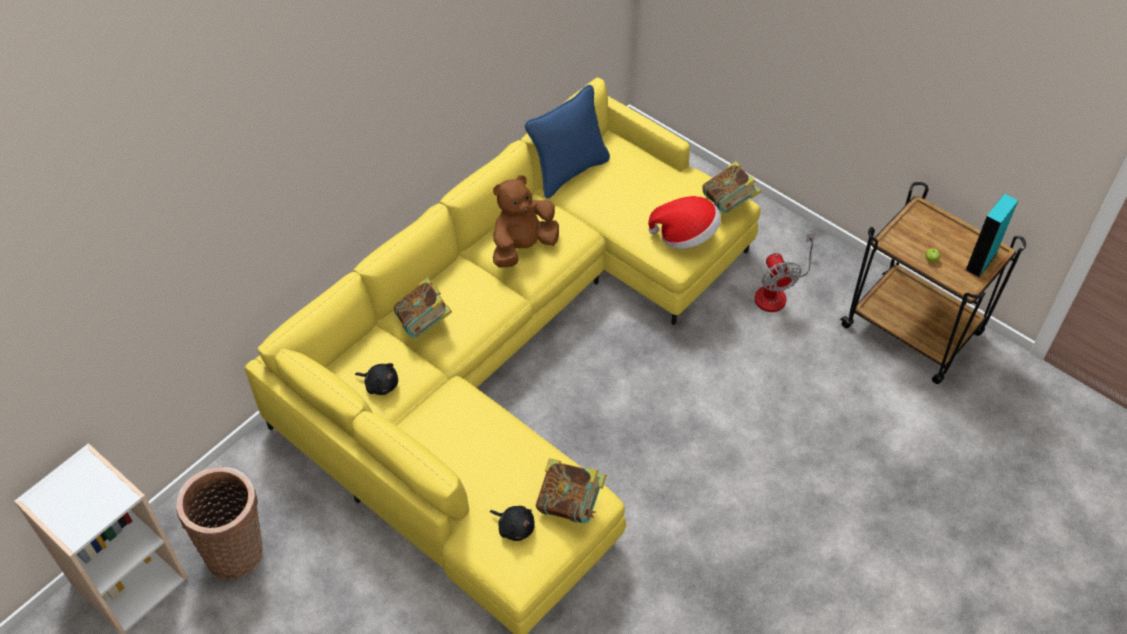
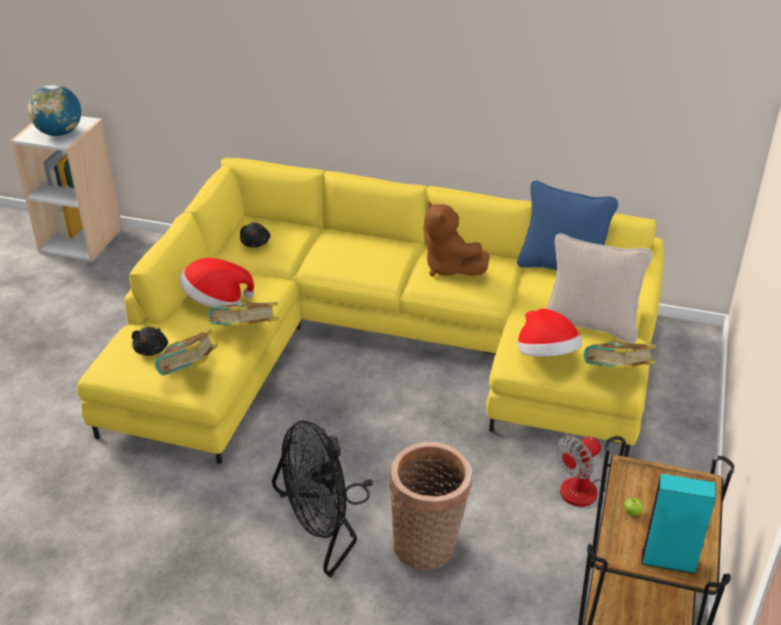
camera: 65 degrees right, 15 degrees down
basket [176,467,264,579] -> basket moved to [389,442,473,571]
book [394,277,452,338] -> book moved to [208,301,279,327]
brown plush toy [493,175,559,268] -> brown plush toy turned 150 degrees counterclockwise [424,200,490,276]
none -> globe [28,85,81,136]
none -> hat [179,258,254,307]
none -> black fan [272,421,375,578]
none -> beige pillow [547,234,653,343]

